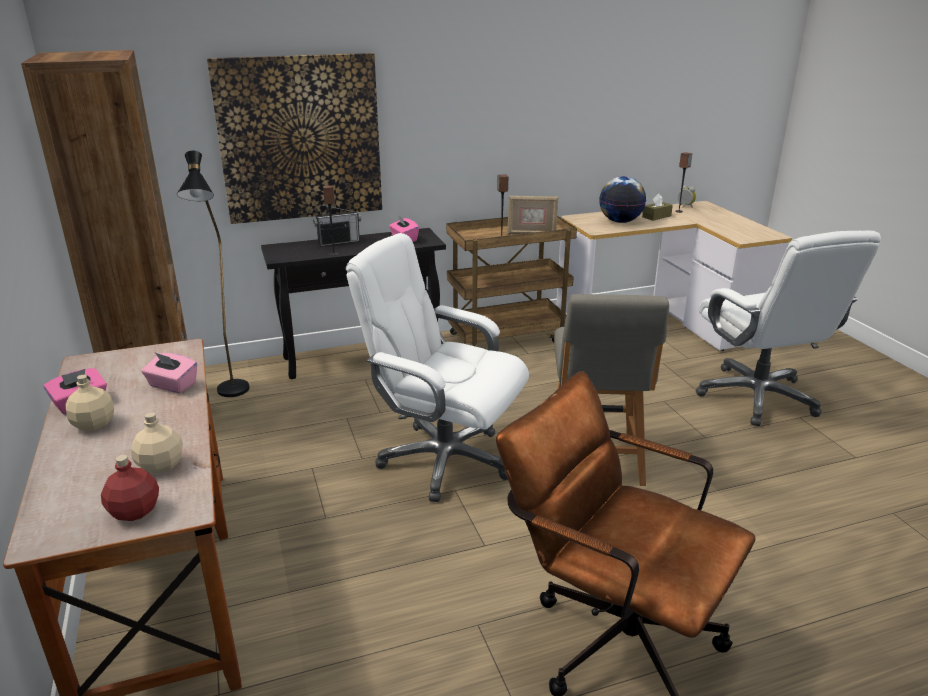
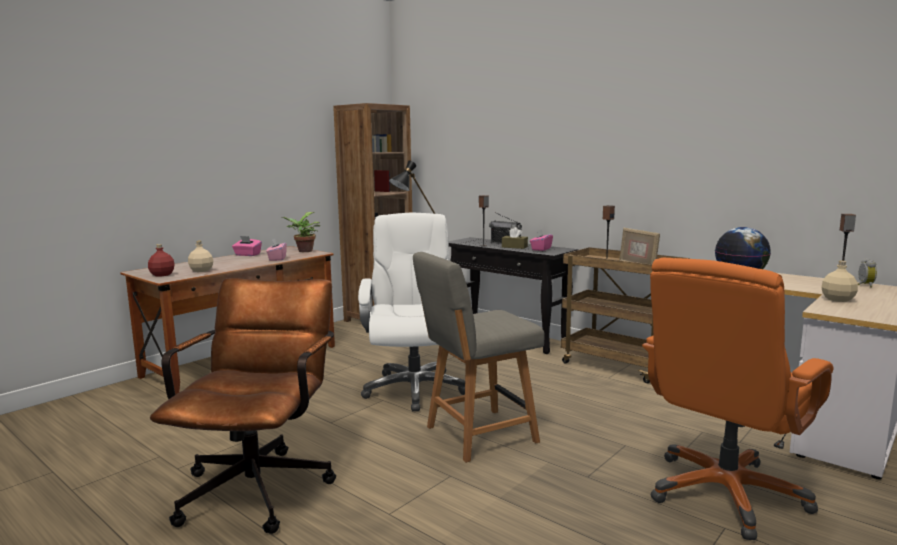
camera: 60 degrees right, 15 degrees down
beige bottle [65,375,114,431] -> beige bottle moved to [822,261,858,302]
picture [207,53,382,224] -> none
brown tissue box [642,194,673,221] -> brown tissue box moved to [502,227,528,249]
white office chair [696,230,881,426] -> orange office chair [642,258,833,540]
none -> potted plant [281,212,321,252]

